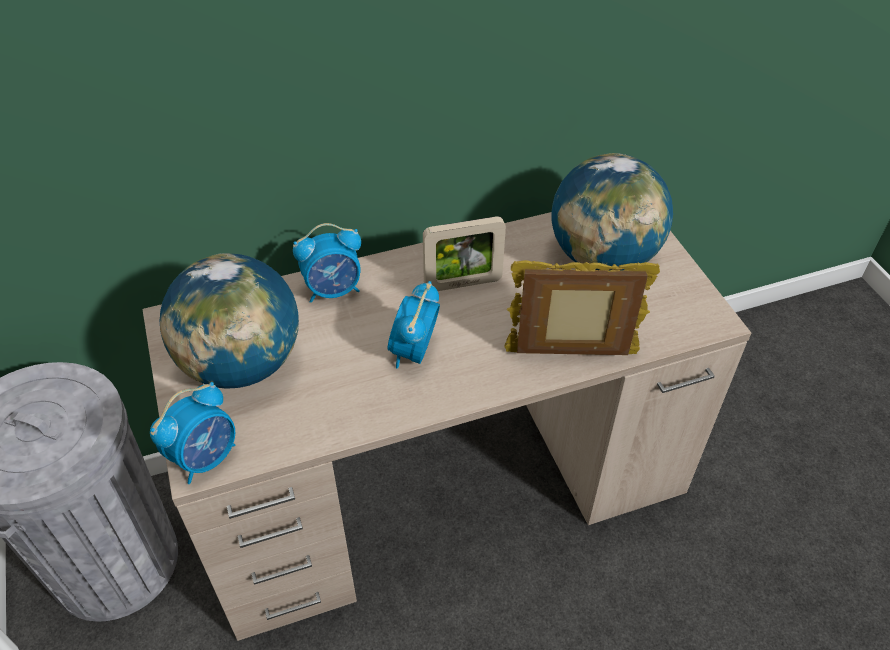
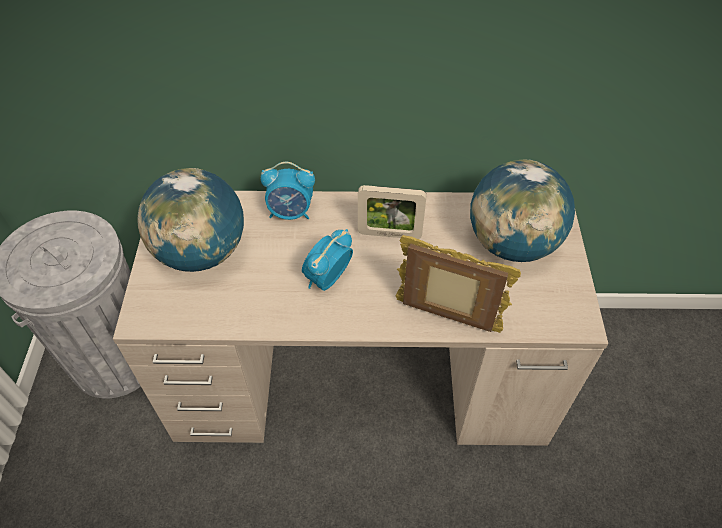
camera: 20 degrees right, 5 degrees up
alarm clock [150,382,235,484] -> none

